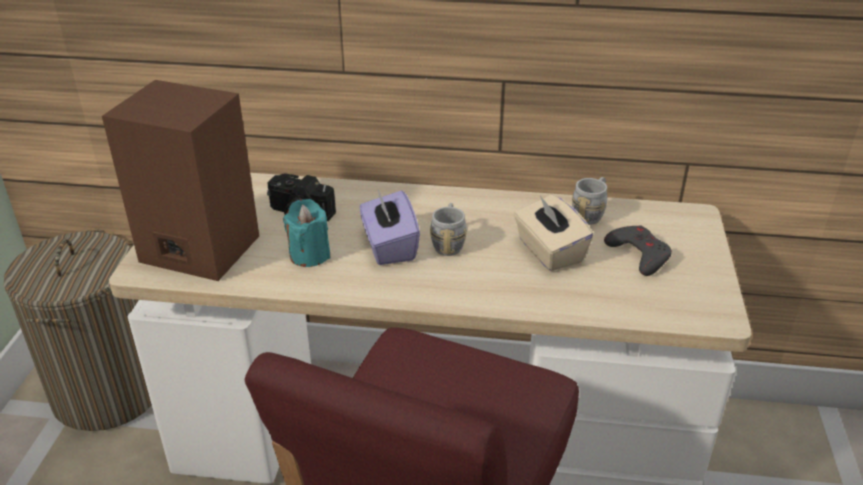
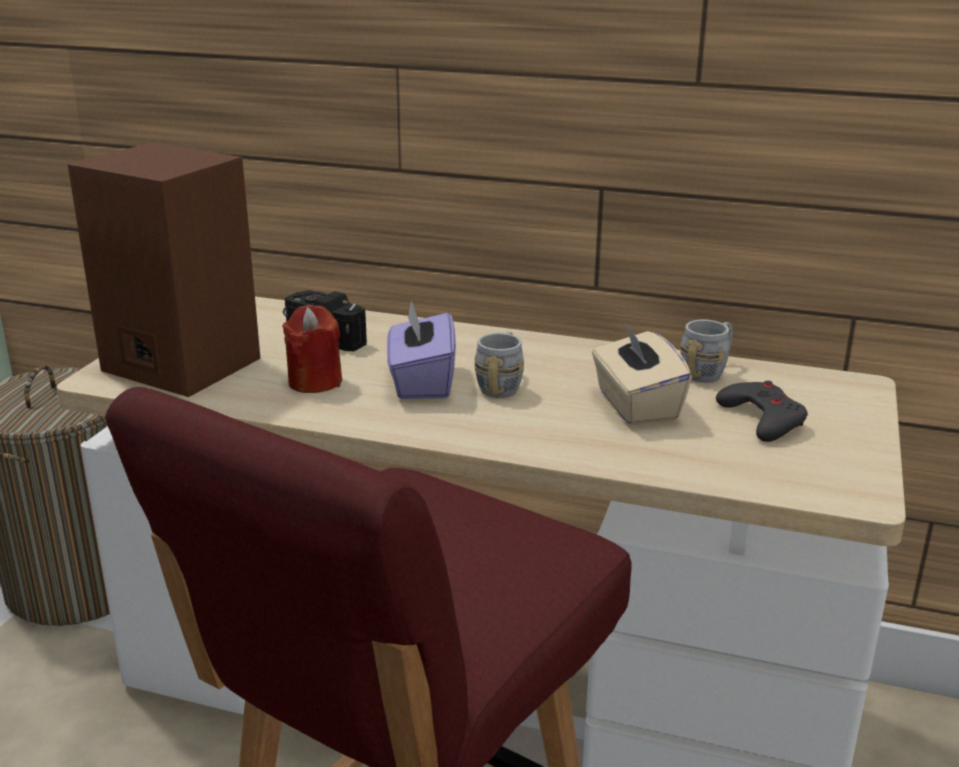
camera: 10 degrees right, 10 degrees down
turquoise candle [283,199,331,267] -> red candle [282,305,342,393]

